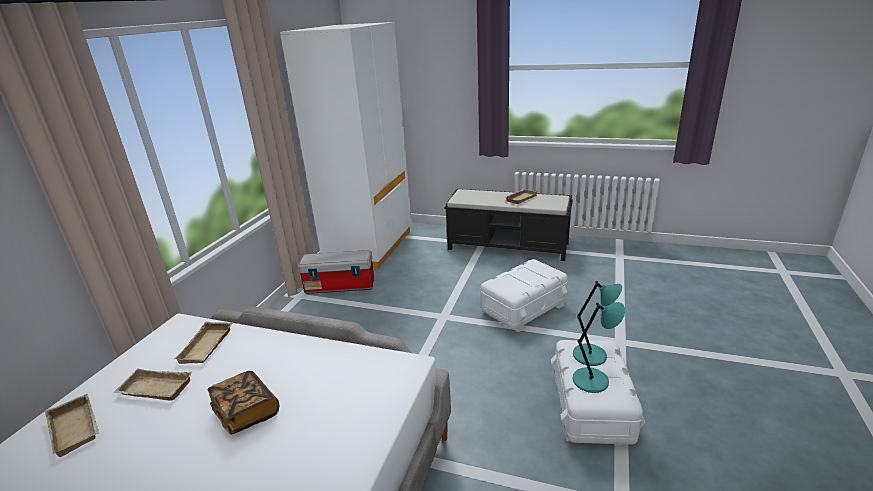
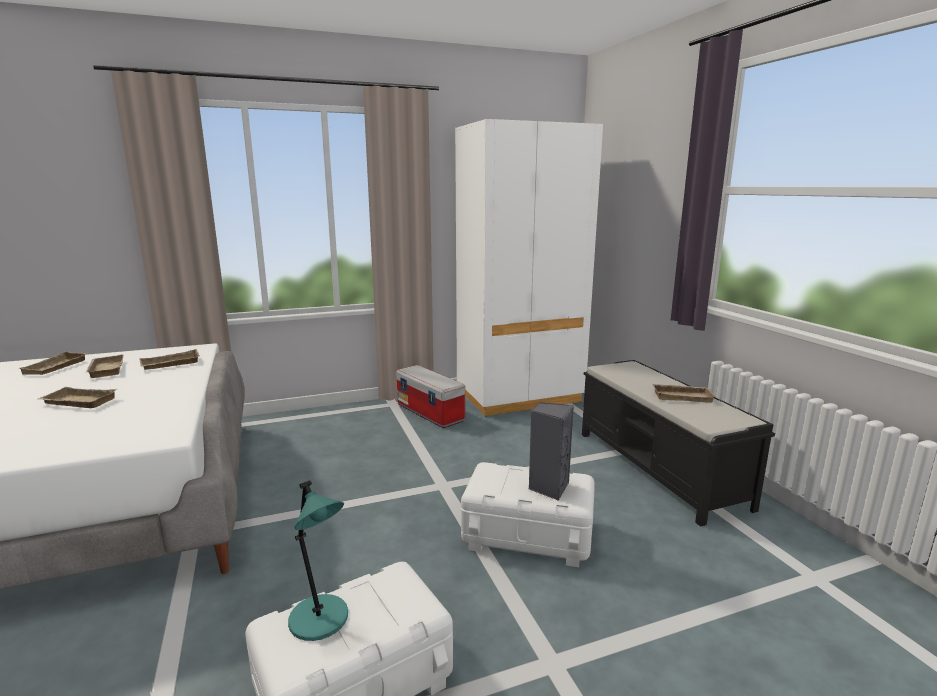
camera: 50 degrees right, 10 degrees down
book [208,371,279,435] -> beige tray [38,387,117,408]
turquoise table lamp [573,281,622,366] -> none
none -> grey speaker [528,402,574,501]

